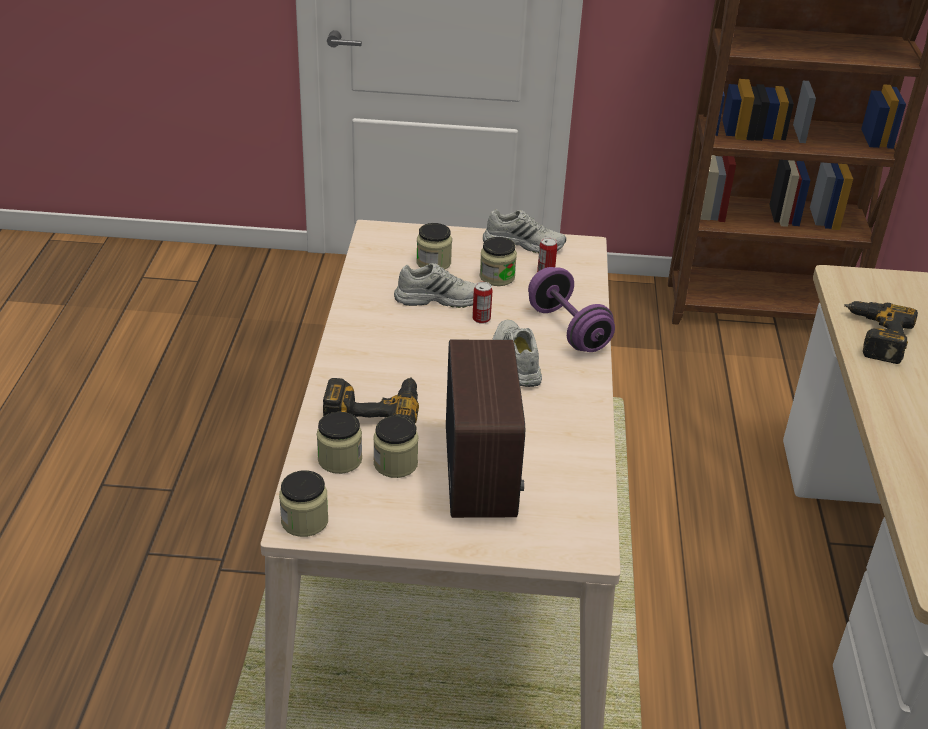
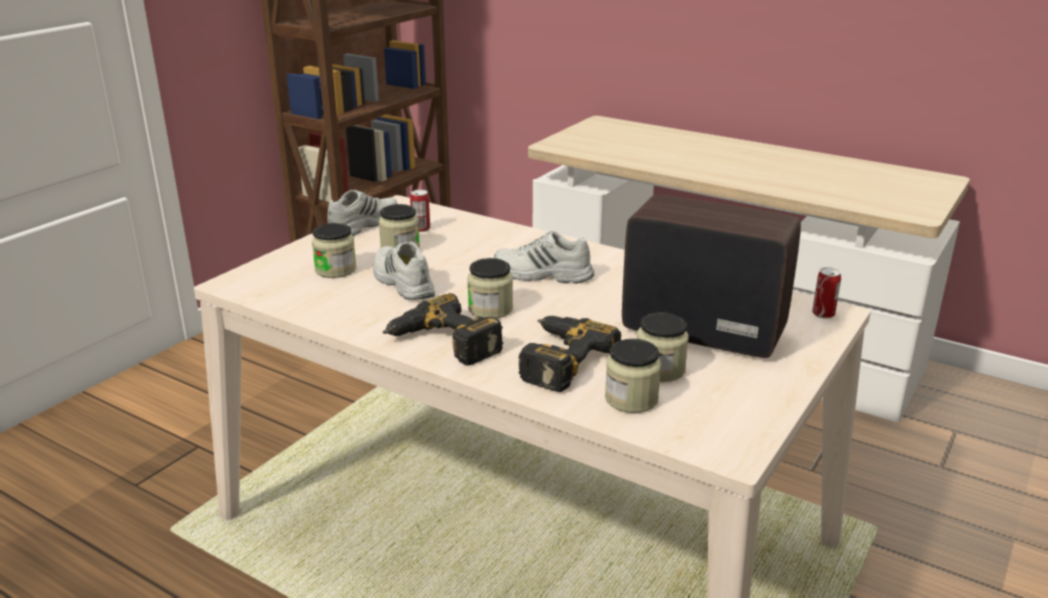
camera: 60 degrees left, 10 degrees down
jar [279,470,328,537] -> jar moved to [467,258,513,319]
white shoe [394,263,475,308] -> white shoe turned 60 degrees counterclockwise [373,241,435,300]
can [472,282,492,324] -> can moved to [812,267,841,319]
purple dumbbell [528,267,615,352] -> none
power drill [844,301,918,364] -> power drill moved to [383,293,504,366]

